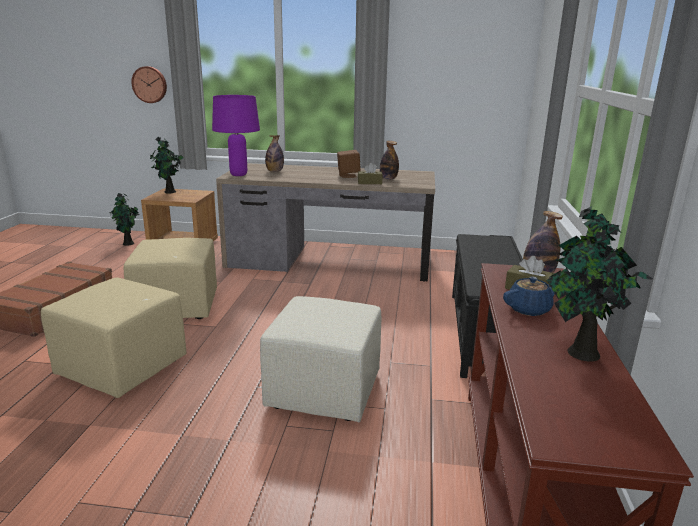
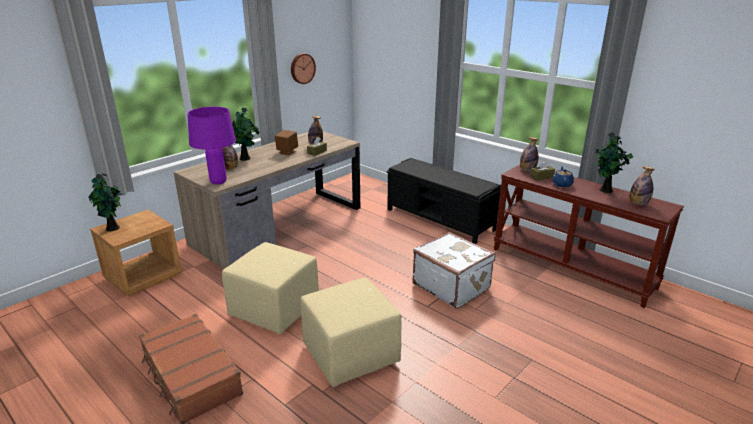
camera: 55 degrees left, 5 degrees up
potted plant [110,193,139,246] -> potted plant moved to [232,108,259,161]
wall clock [131,66,167,103] -> wall clock moved to [291,53,316,84]
beige ottoman [260,296,381,422] -> white suitcase [412,232,496,309]
none -> bottle [630,166,655,205]

